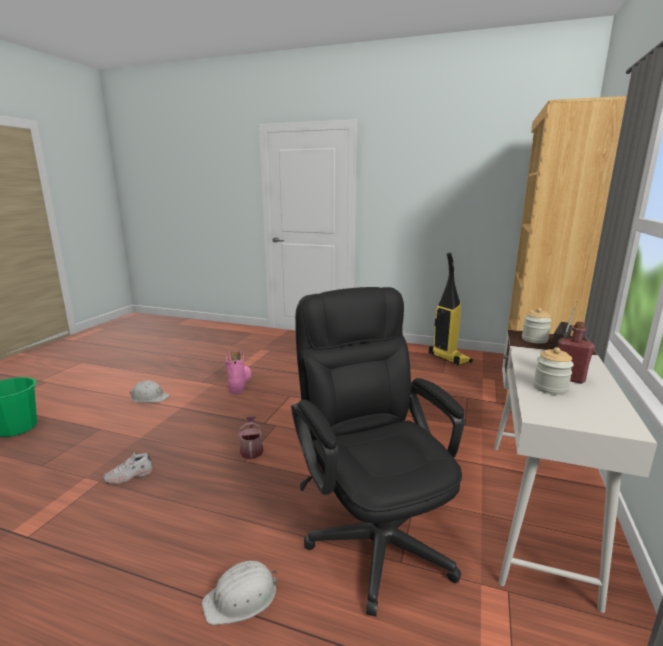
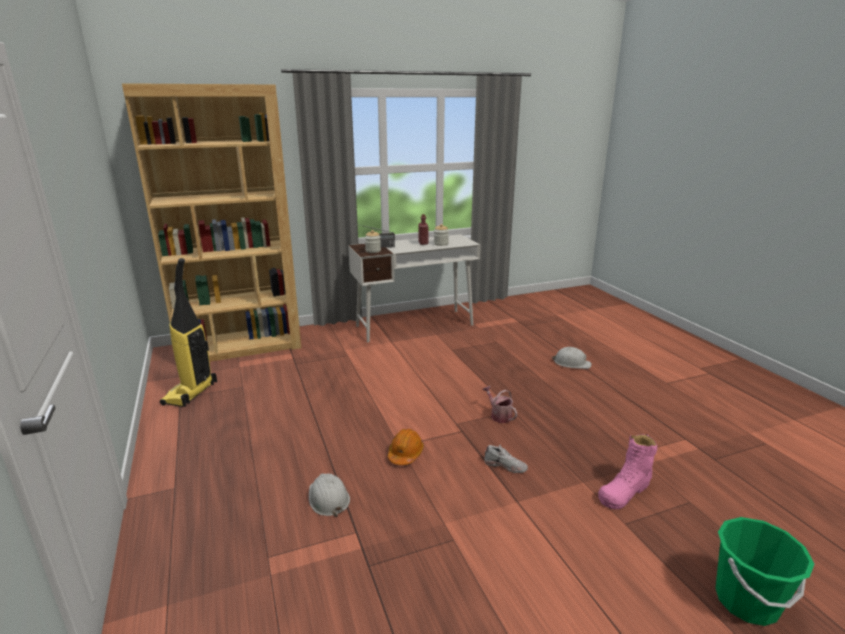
camera: 130 degrees left, 5 degrees up
white shoe [103,452,153,484] -> white shoe moved to [484,444,528,473]
white hard hat [130,381,170,403] -> white hard hat moved to [309,473,350,517]
pink boot [225,351,251,394] -> pink boot moved to [598,434,657,509]
watering can [238,416,264,459] -> watering can turned 105 degrees clockwise [482,386,517,423]
black office chair [291,287,465,617] -> none
none -> orange hard hat [388,429,424,465]

